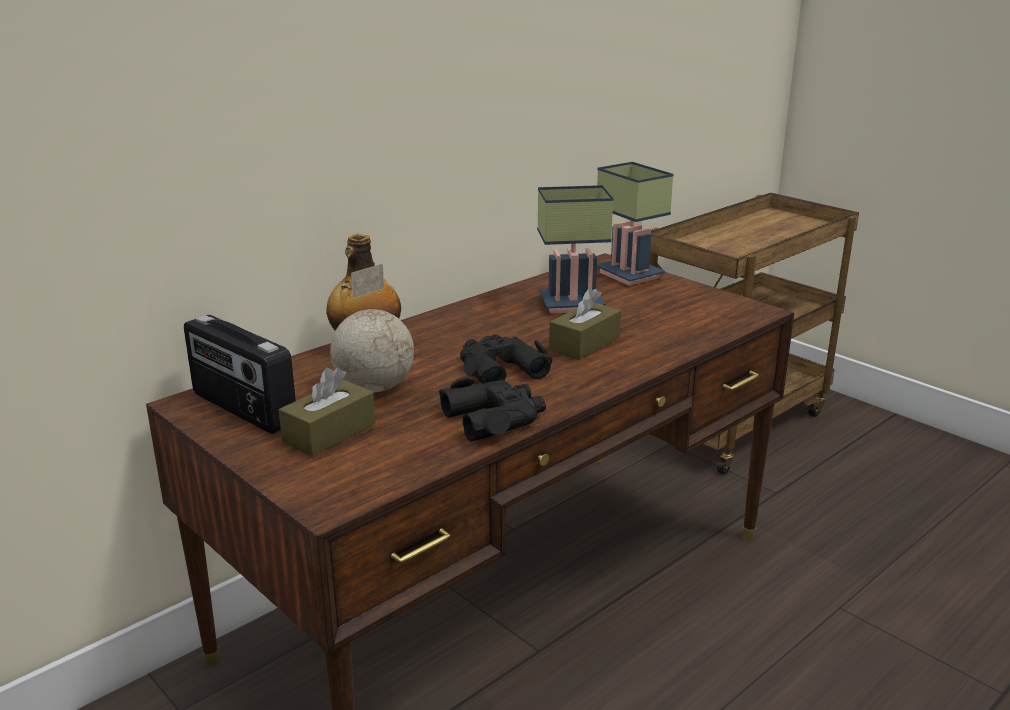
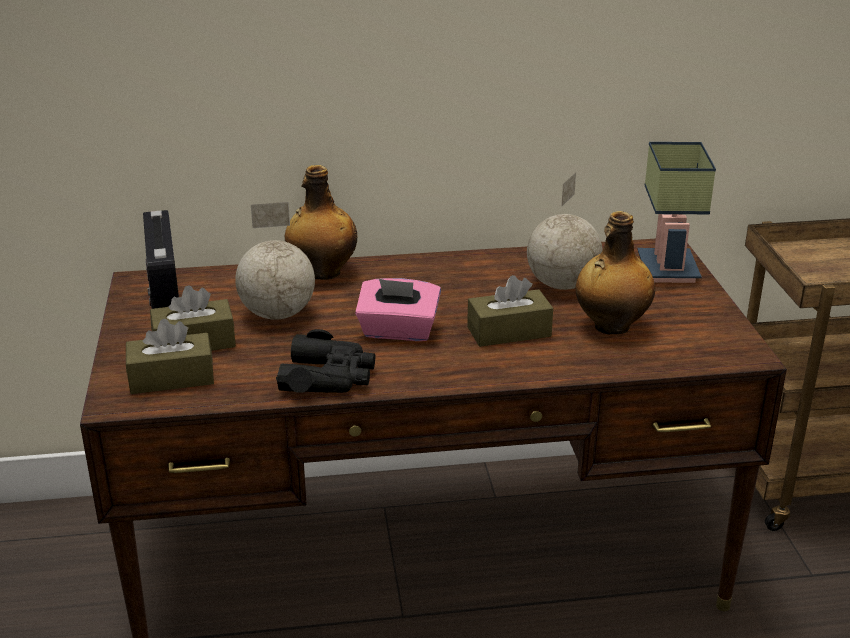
camera: 35 degrees right, 5 degrees up
black binoculars [460,334,553,384] -> pink tissue box [355,278,441,341]
table lamp [537,185,614,314] -> globe [527,173,603,290]
none -> brown tissue box [126,319,214,394]
none -> bottle [575,211,655,334]

